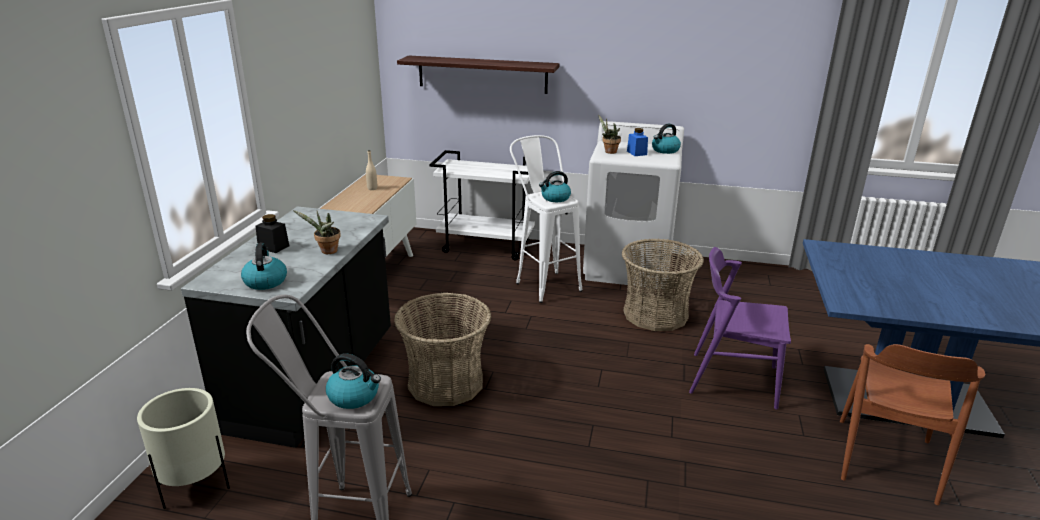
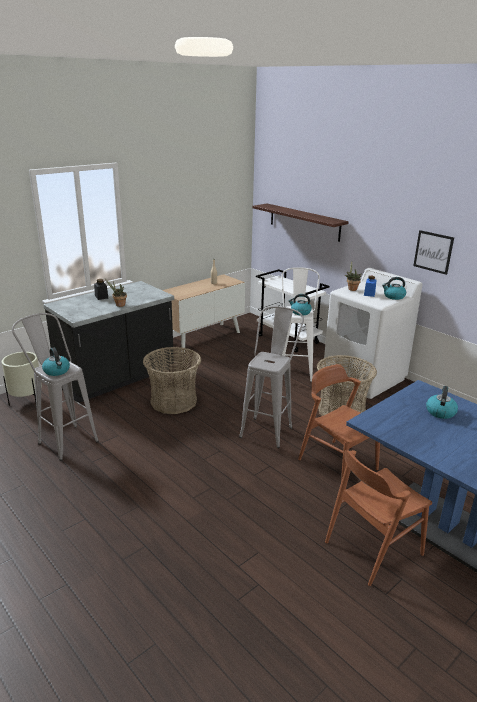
camera: 35 degrees right, 0 degrees up
kettle [241,243,287,290] -> kettle moved to [426,386,458,419]
purple chair [689,247,791,410] -> brown chair [298,364,380,481]
none -> grey stool [239,306,304,448]
none -> picture [413,230,454,275]

